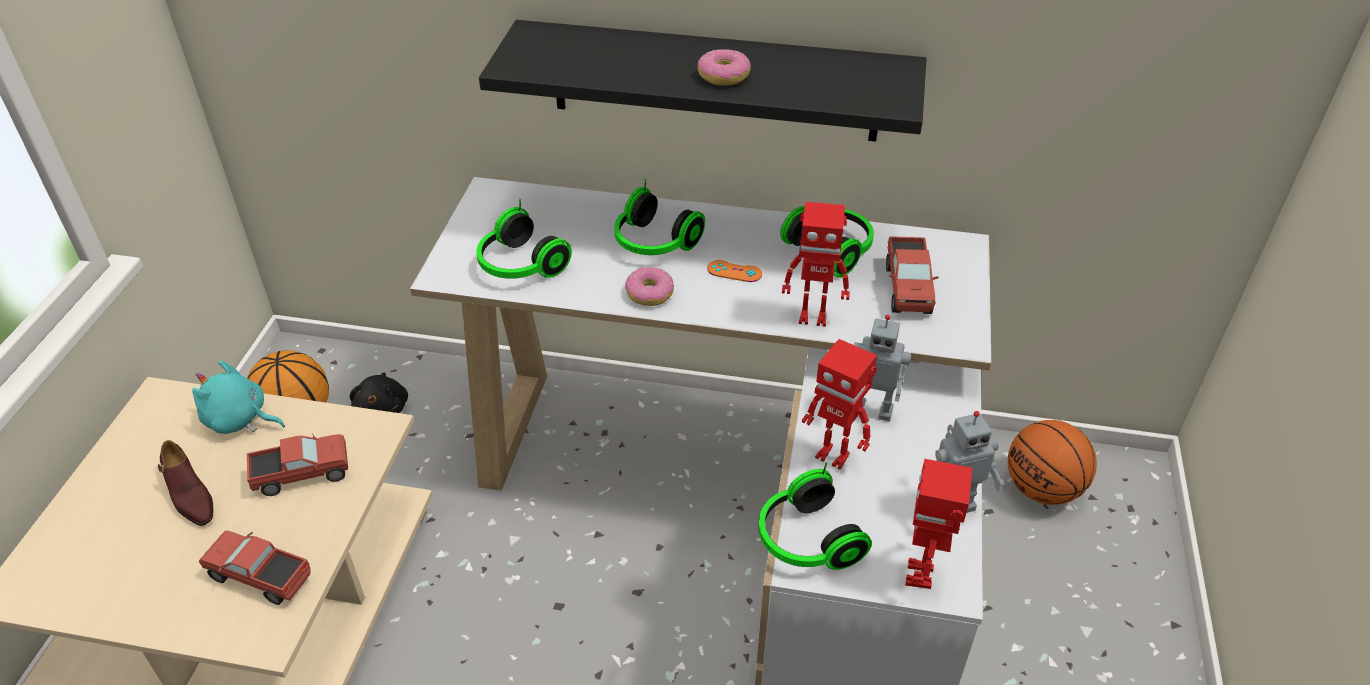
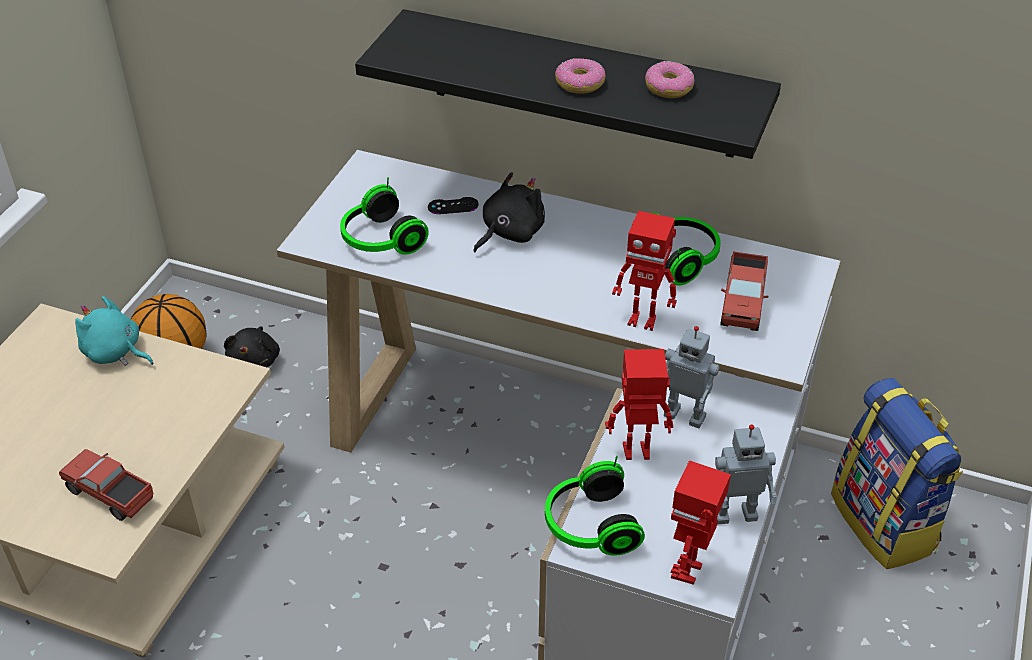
camera: 10 degrees right, 0 degrees up
brown shoe [158,440,213,526] -> none
toy truck [247,433,348,496] -> none
headphones [614,178,705,255] -> black plush toy [473,172,545,253]
donut [625,267,674,306] -> donut moved to [645,61,695,98]
orange game controller [707,260,762,282] -> none
toy robot [802,339,877,470] -> toy robot turned 135 degrees clockwise [605,349,673,460]
basketball [1008,420,1097,505] -> backpack [831,378,963,569]
none -> black game controller [428,197,479,214]

